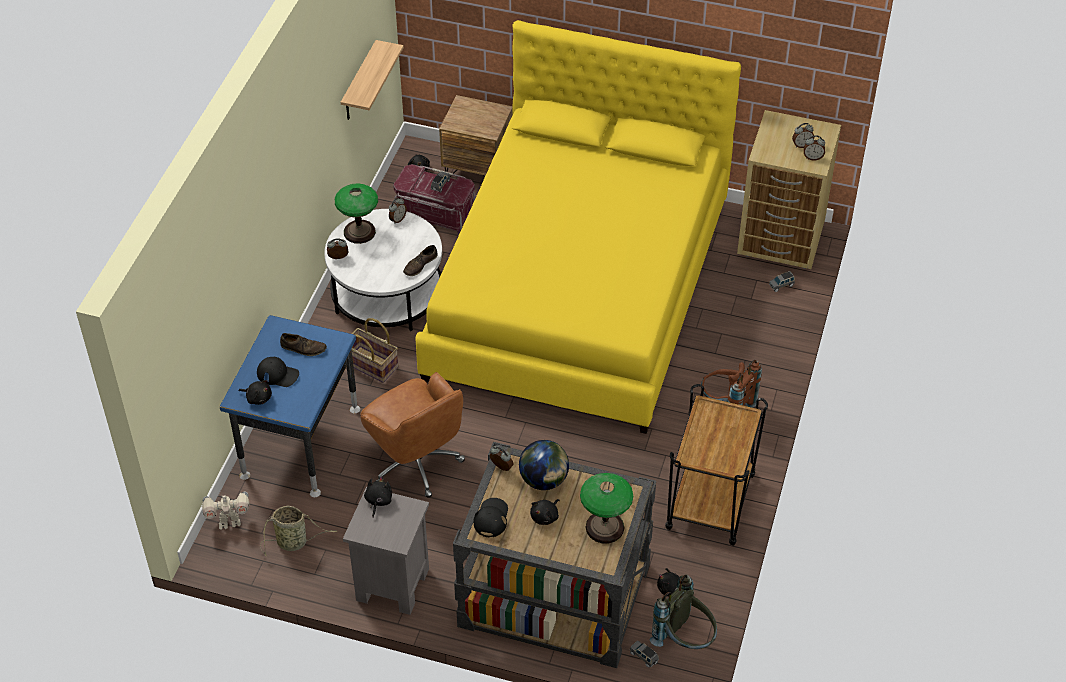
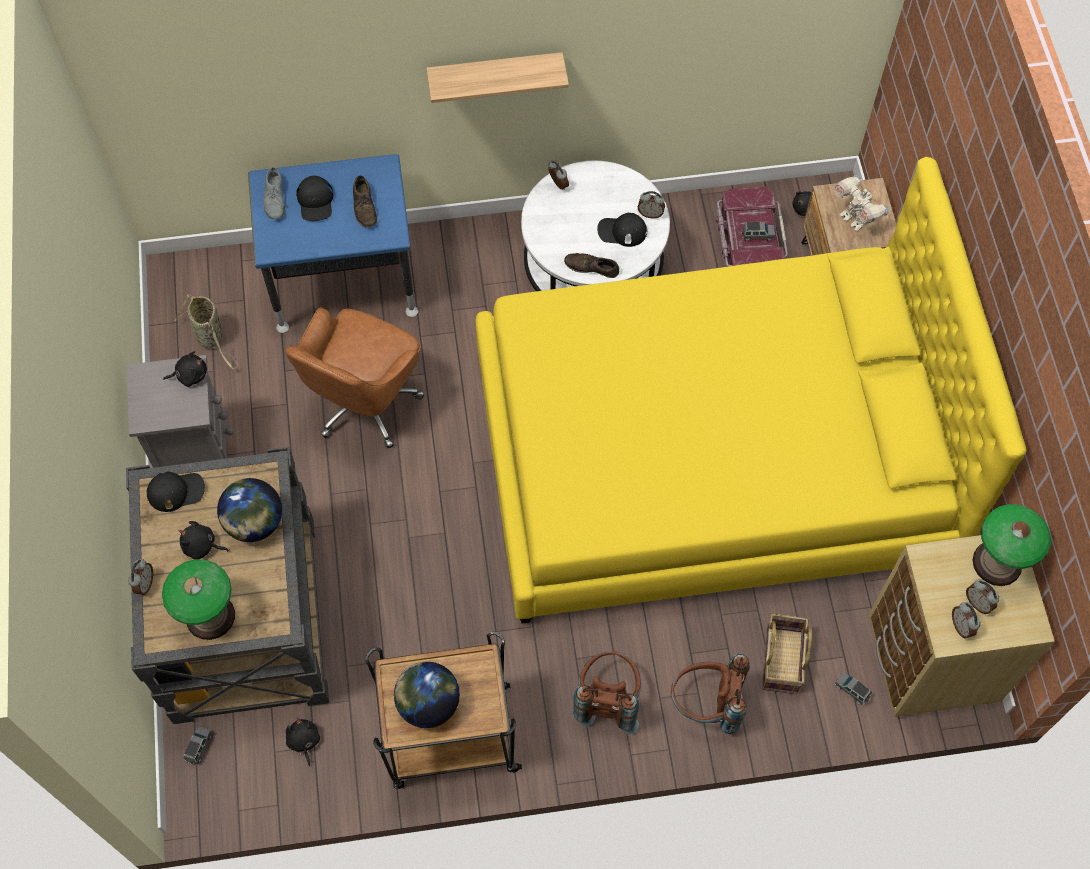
camera: 65 degrees right, 15 degrees up
toy robot [202,491,249,530] -> toy robot moved to [834,175,889,231]
black plush toy [238,380,272,405] -> grey shoe [263,167,285,219]
table lamp [335,183,378,244] -> table lamp moved to [973,504,1051,586]
shelf [341,40,404,120] -> shelf moved to [426,52,569,103]
basket [351,318,398,383] -> basket moved to [762,614,812,694]
alarm clock [490,446,513,471] -> alarm clock moved to [128,559,153,595]
grey backpack [650,575,717,649] -> none
none -> globe [394,662,460,728]
none -> black cap [597,213,647,247]
none -> brown backpack [671,654,750,734]

